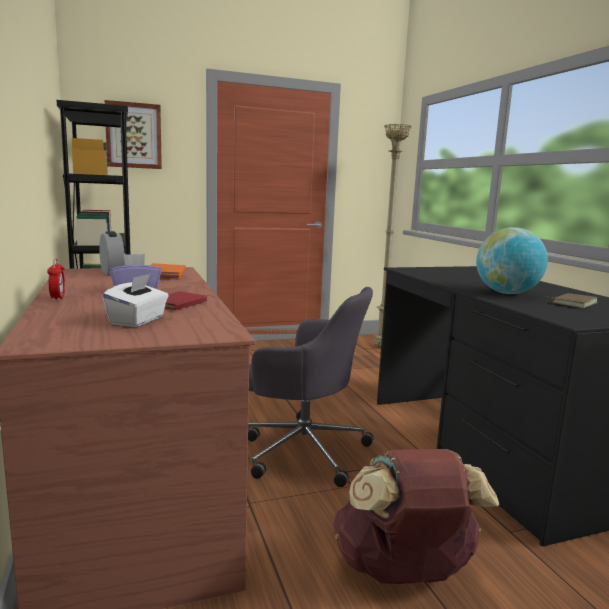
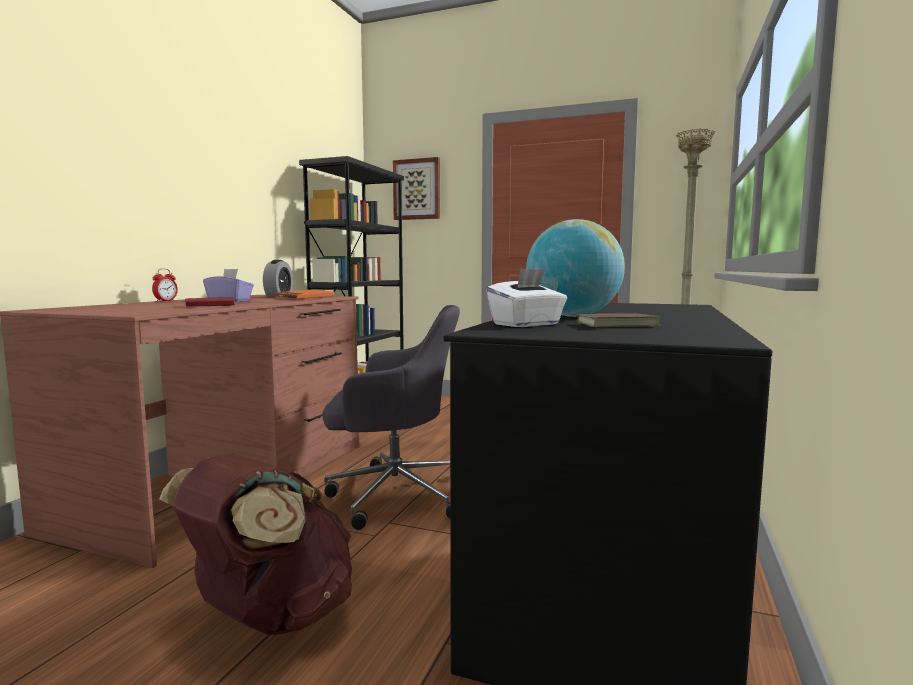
camera: 40 degrees right, 5 degrees down
white tissue box [102,274,169,327] -> white tissue box moved to [487,268,567,327]
grey office chair [248,287,374,487] -> grey office chair turned 60 degrees counterclockwise [322,305,460,530]

